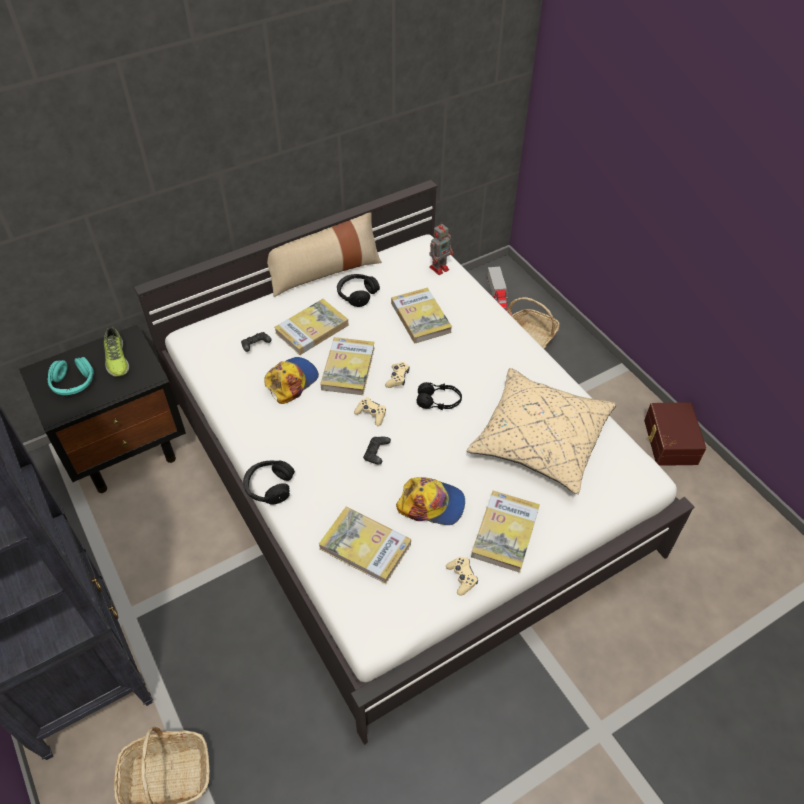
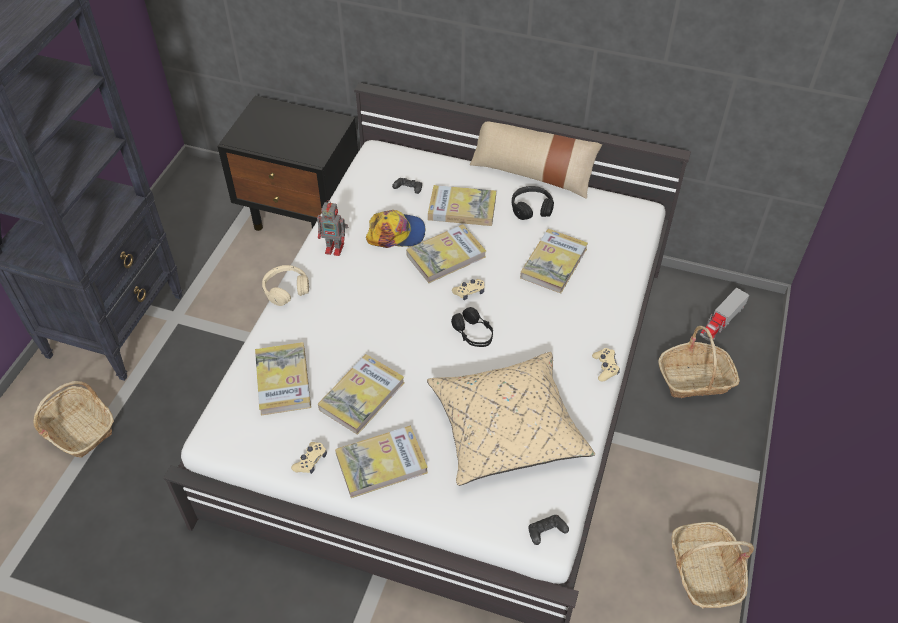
camera: 50 degrees right, 0 degrees up
turquoise headphones [48,357,94,395] -> none
shoe [104,326,129,377] -> none
black headphones [243,461,295,504] -> beige headphones [262,265,309,306]
beige game controller [354,397,386,426] -> beige game controller moved to [592,348,620,382]
black game controller [363,436,391,464] -> black game controller moved to [528,515,569,545]
cap [396,477,465,525] -> book [318,354,405,435]
toy robot [429,222,453,275] -> toy robot moved to [317,200,348,256]
brown storage box [644,402,706,466] -> basket [671,522,754,609]

